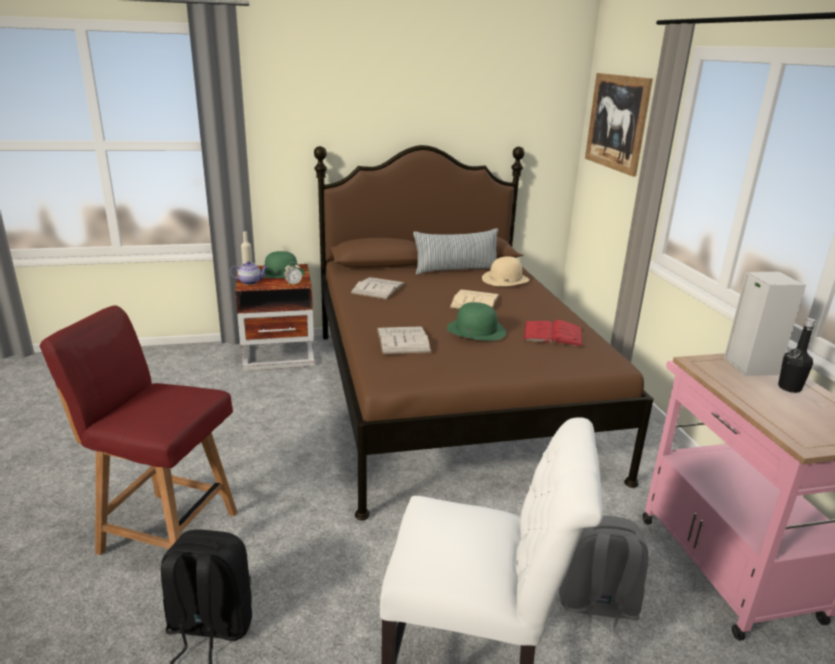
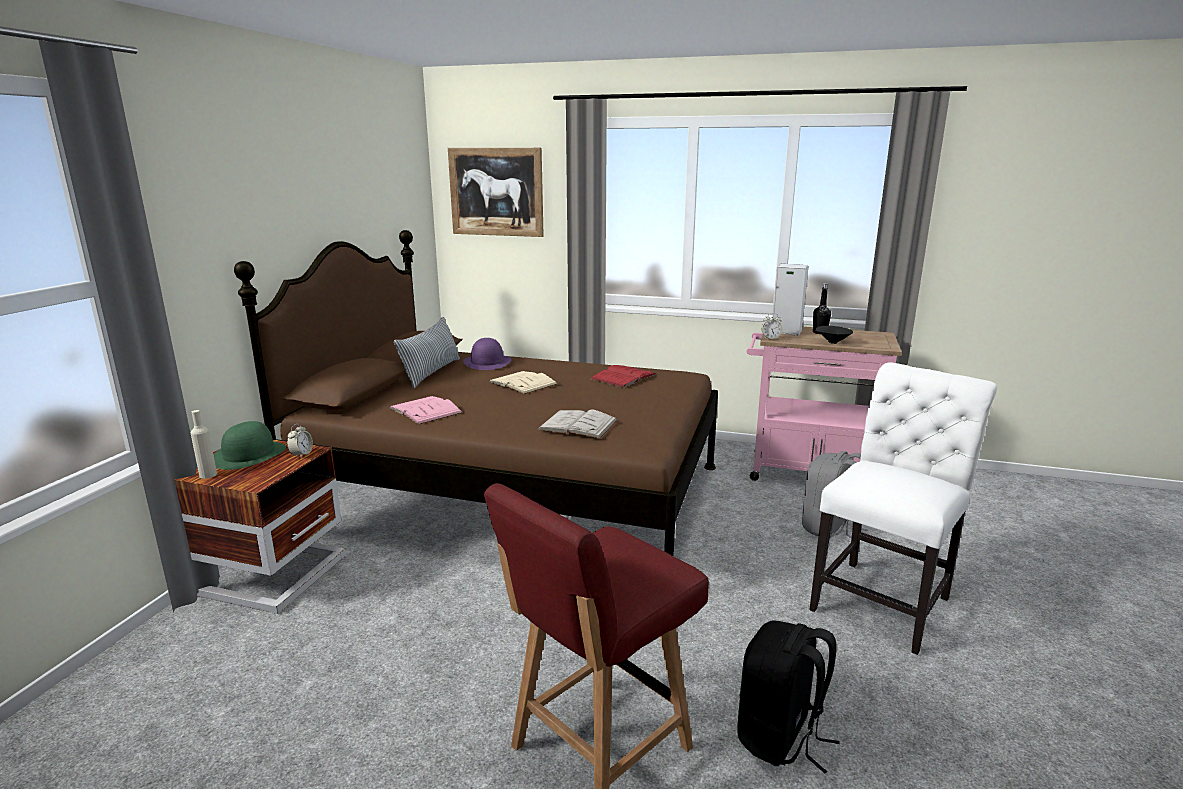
camera: 60 degrees left, 5 degrees down
teapot [230,261,268,285] -> none
white book [350,277,405,300] -> pink book [390,396,463,425]
green hat [447,302,506,341] -> none
beige hat [482,256,529,286] -> purple hat [463,338,512,370]
none -> alarm clock [762,313,782,340]
none -> black bowl [815,326,853,344]

